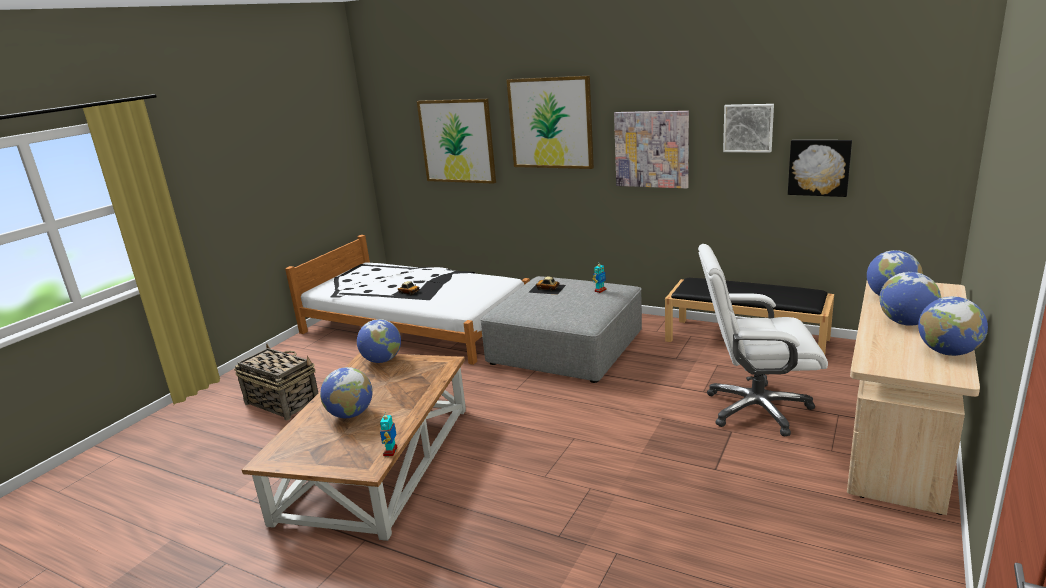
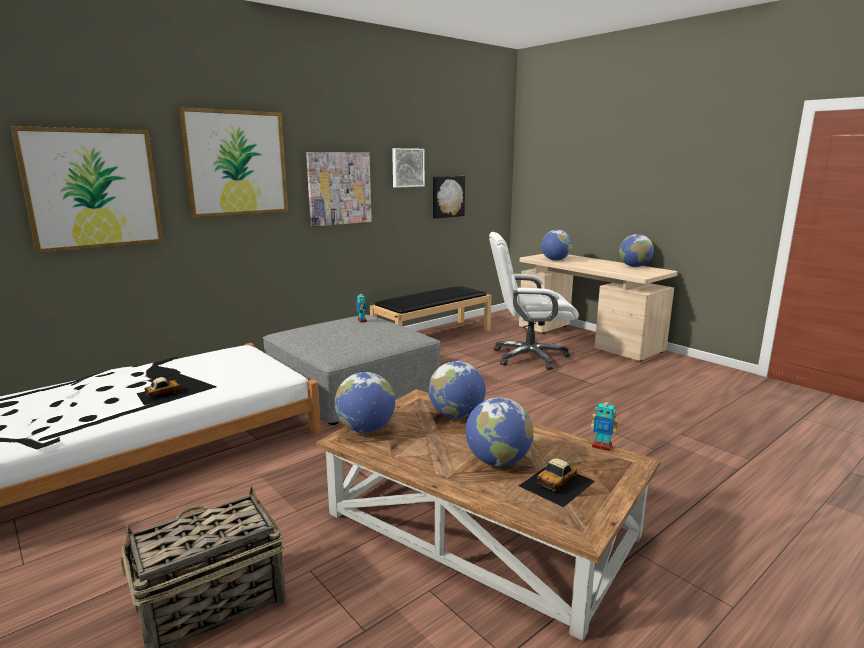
camera: 70 degrees left, 5 degrees down
toy car [528,276,566,295] -> toy car moved to [519,458,595,507]
white office chair [698,244,828,437] -> white office chair turned 60 degrees clockwise [489,232,579,370]
globe [879,272,941,326] -> globe moved to [429,361,486,419]

